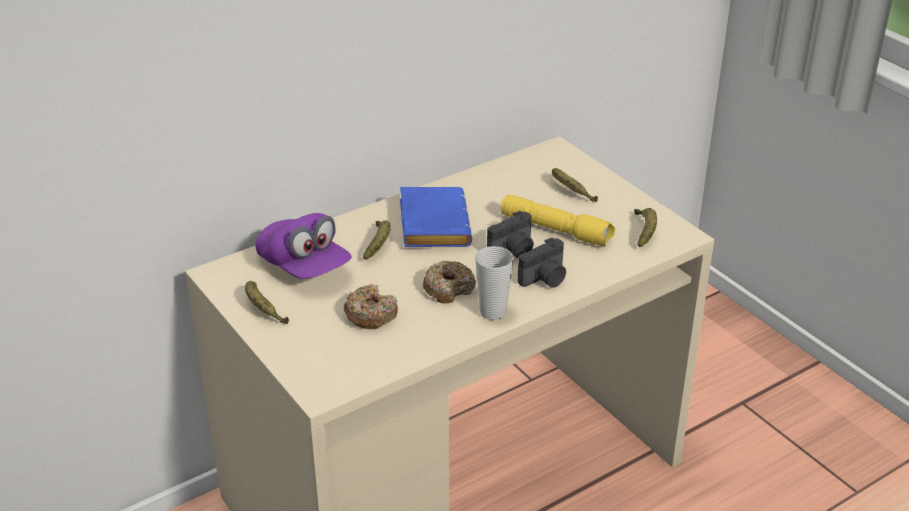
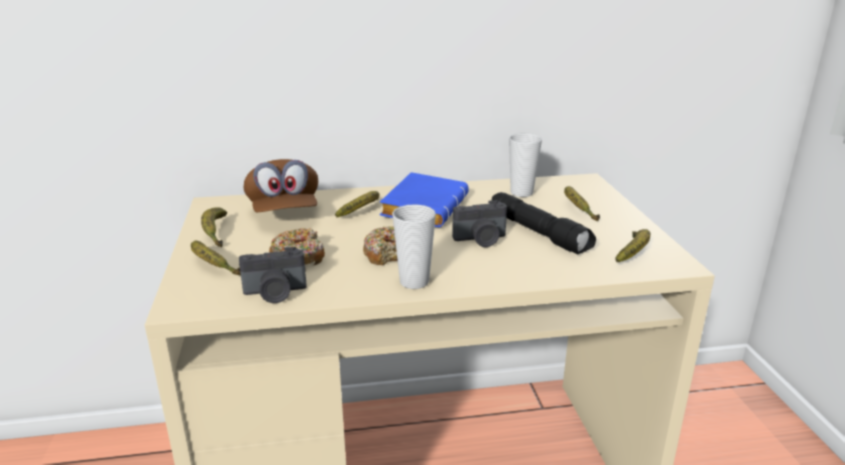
camera: 25 degrees right, 10 degrees down
purple cap [255,213,351,279] -> brown cap [244,159,318,212]
yellow flashlight [501,194,615,247] -> black flashlight [492,192,596,254]
camera [518,237,566,288] -> camera moved to [239,247,307,303]
none -> banana [191,240,241,275]
none -> cup [509,133,542,197]

